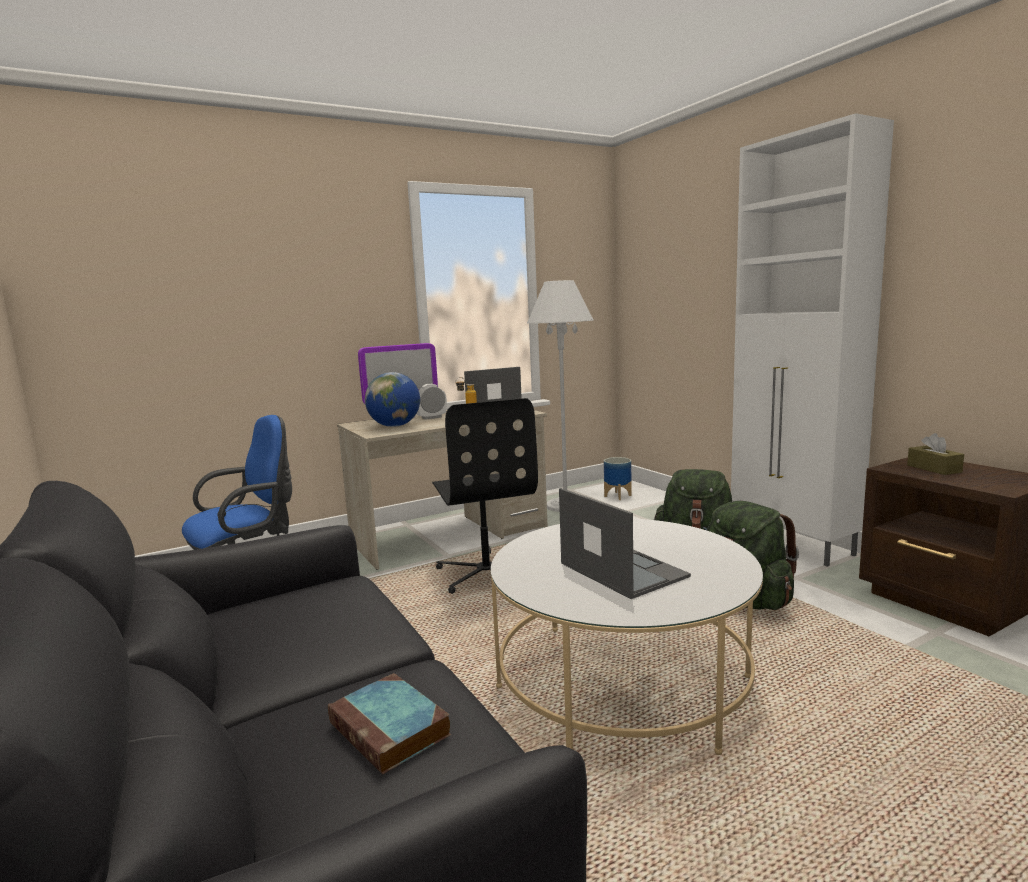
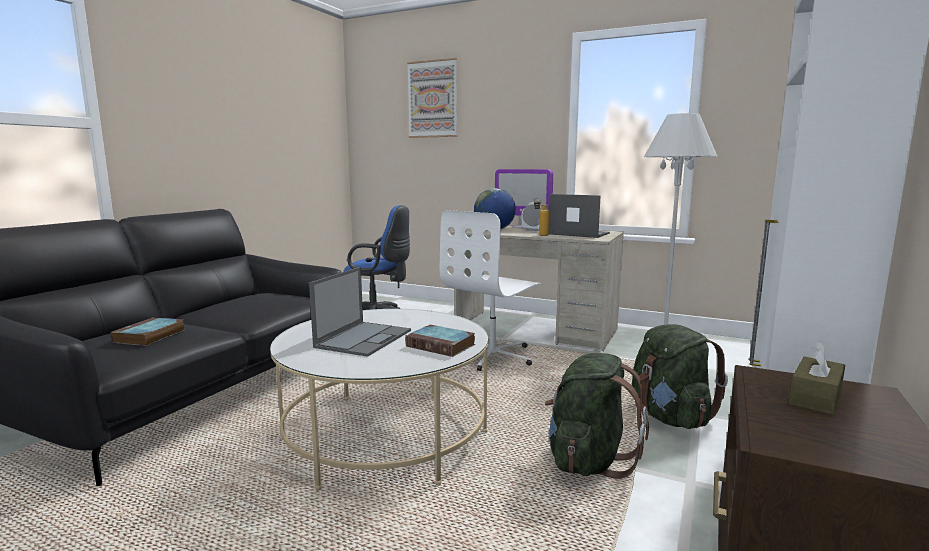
camera: 55 degrees right, 0 degrees up
black office chair [432,398,538,594] -> white office chair [440,210,542,371]
planter [604,457,632,500] -> none
none -> book [405,325,475,357]
none -> picture [407,58,457,138]

